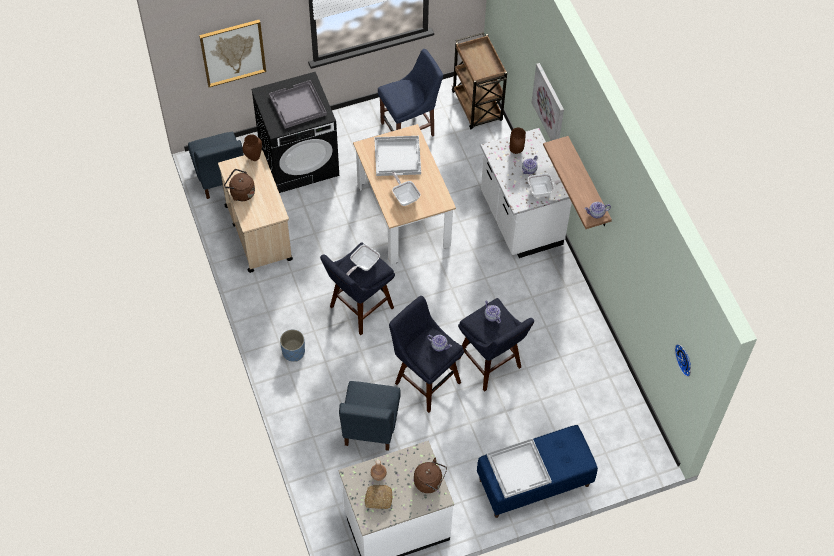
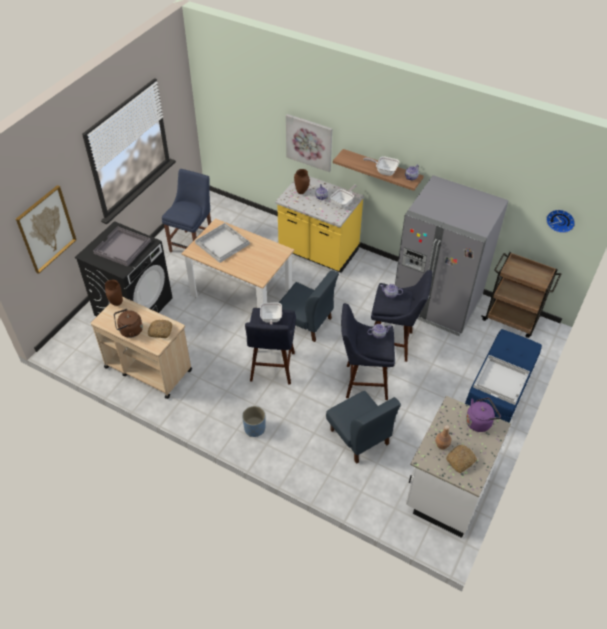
camera: 40 degrees left, 10 degrees down
blue chair [188,132,243,199] -> blue chair moved to [279,270,339,342]
frying pan [392,172,420,206] -> frying pan moved to [363,156,399,176]
brown kettle [414,458,447,493] -> purple kettle [466,398,501,432]
brown cart [452,32,507,129] -> brown cart moved to [481,252,561,338]
white counter [481,128,572,258] -> yellow counter [275,176,364,273]
none -> bread [148,320,172,338]
none -> grey fridge [395,175,509,336]

